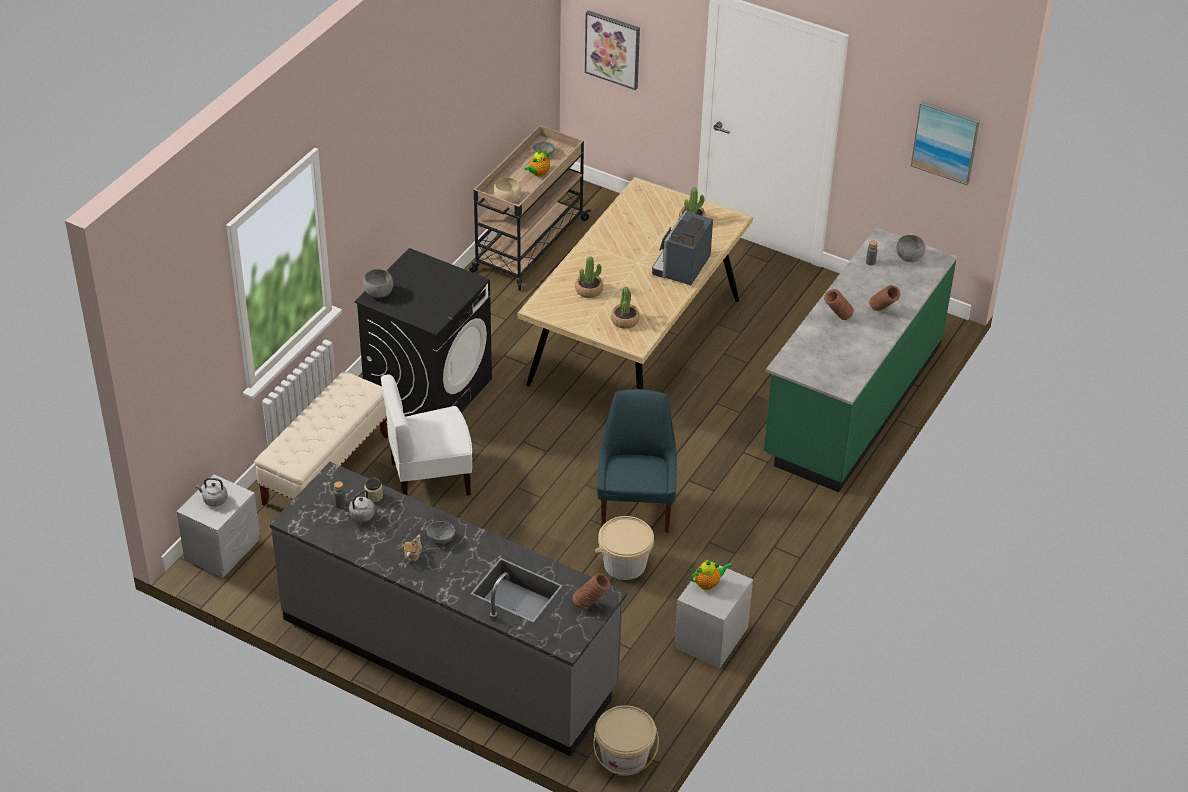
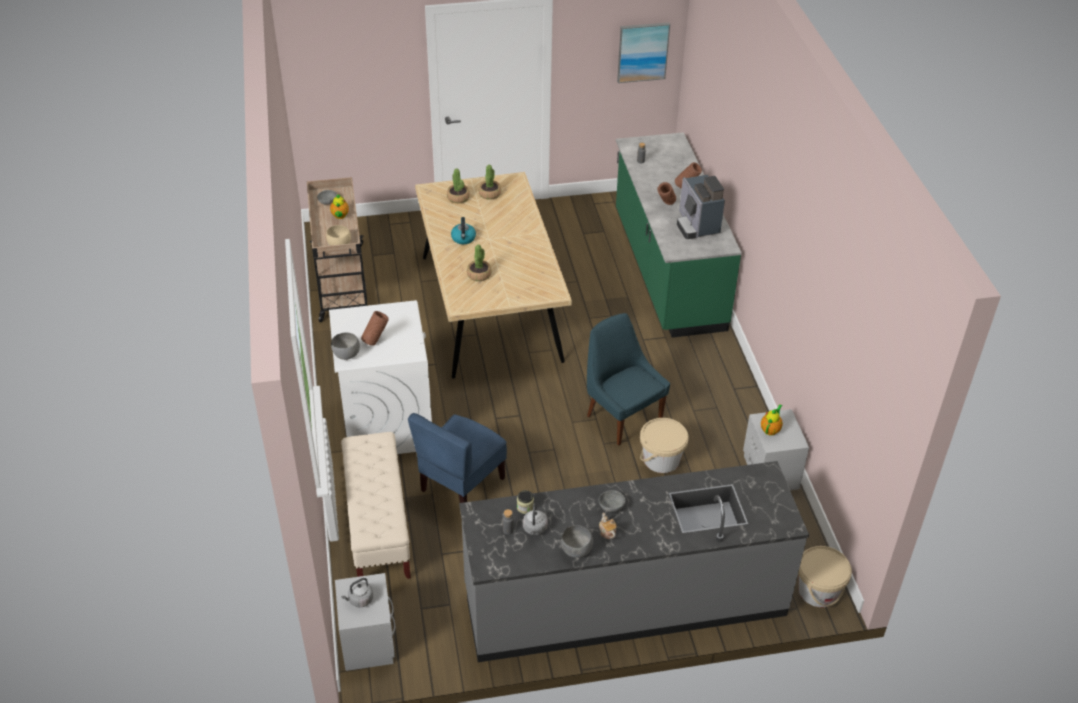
camera: 40 degrees left, 0 degrees up
black washing machine [354,248,492,417] -> white washing machine [329,300,432,454]
white chair [381,374,472,496] -> blue chair [408,413,507,503]
brown vase [573,573,610,609] -> brown vase moved to [361,311,389,346]
picture [585,10,640,90] -> none
potted plant [611,287,640,329] -> potted plant moved to [447,169,470,203]
coffee machine [652,210,713,285] -> coffee machine moved to [677,175,725,239]
grey bowl [896,235,925,262] -> grey bowl moved to [561,525,593,558]
none -> kettle [451,217,476,244]

